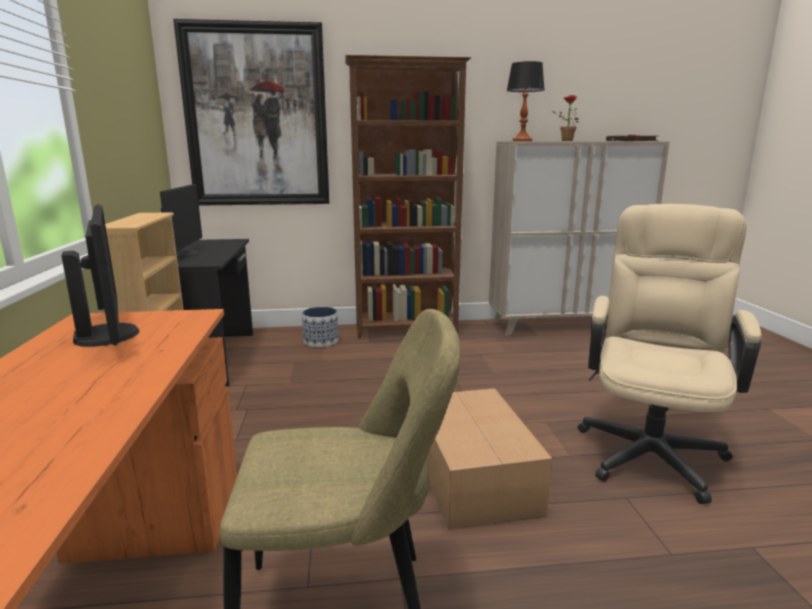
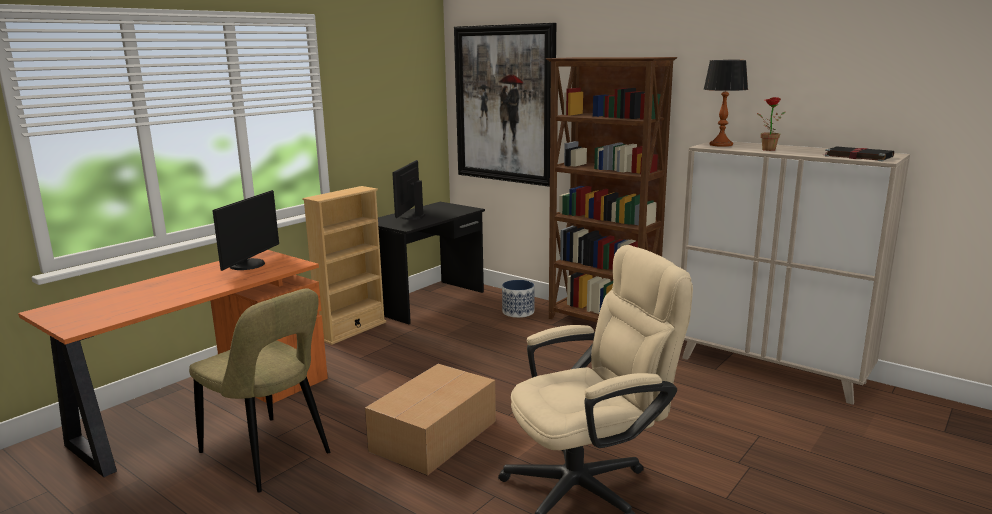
camera: 45 degrees right, 0 degrees up
monitor [160,184,202,258] -> monitor turned 150 degrees clockwise [392,160,425,220]

